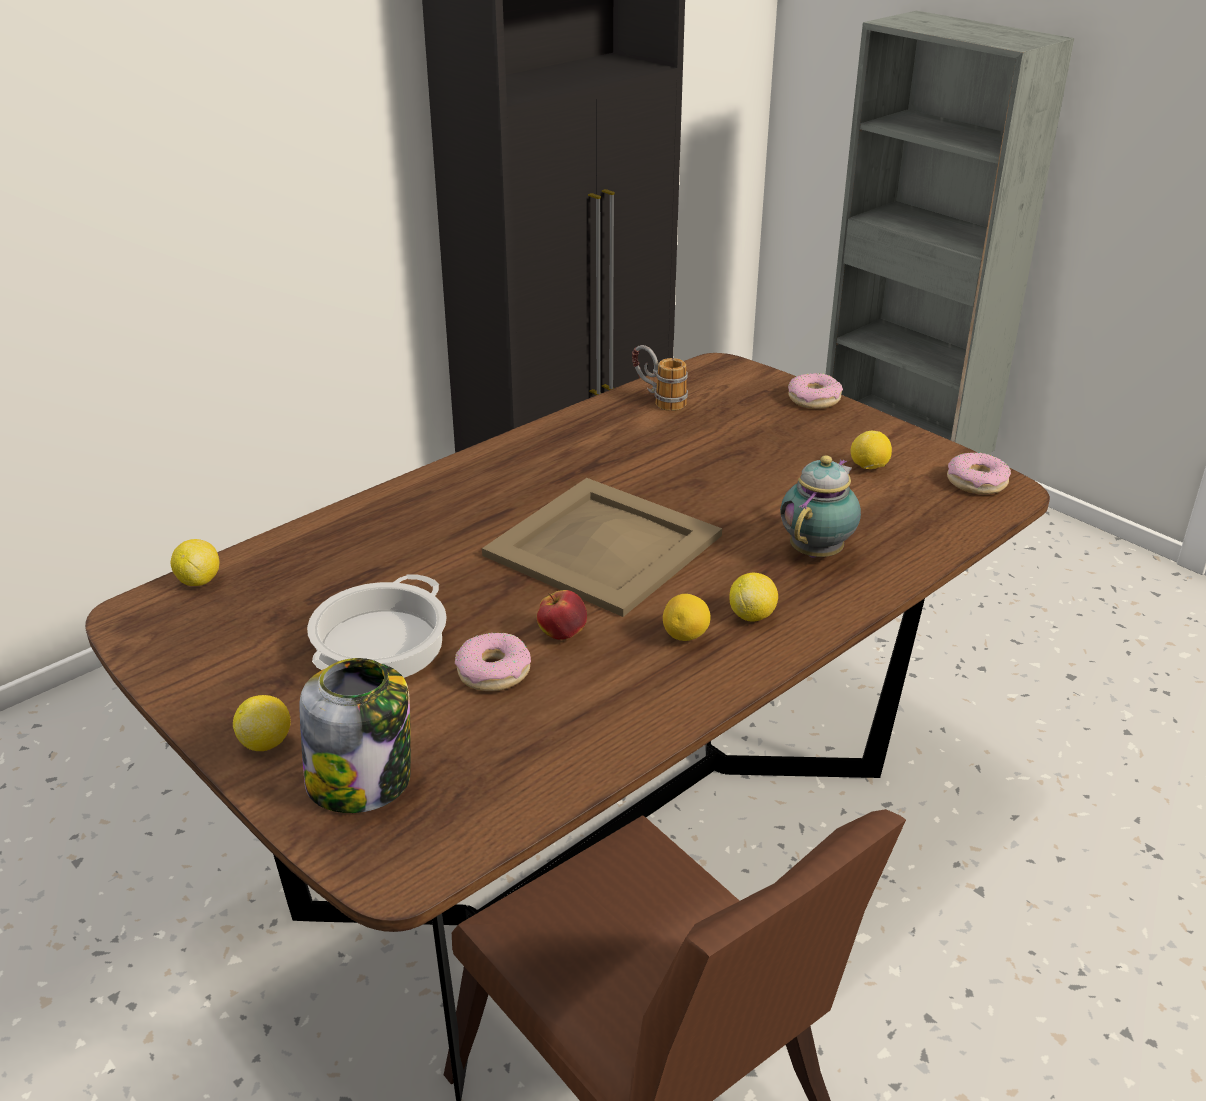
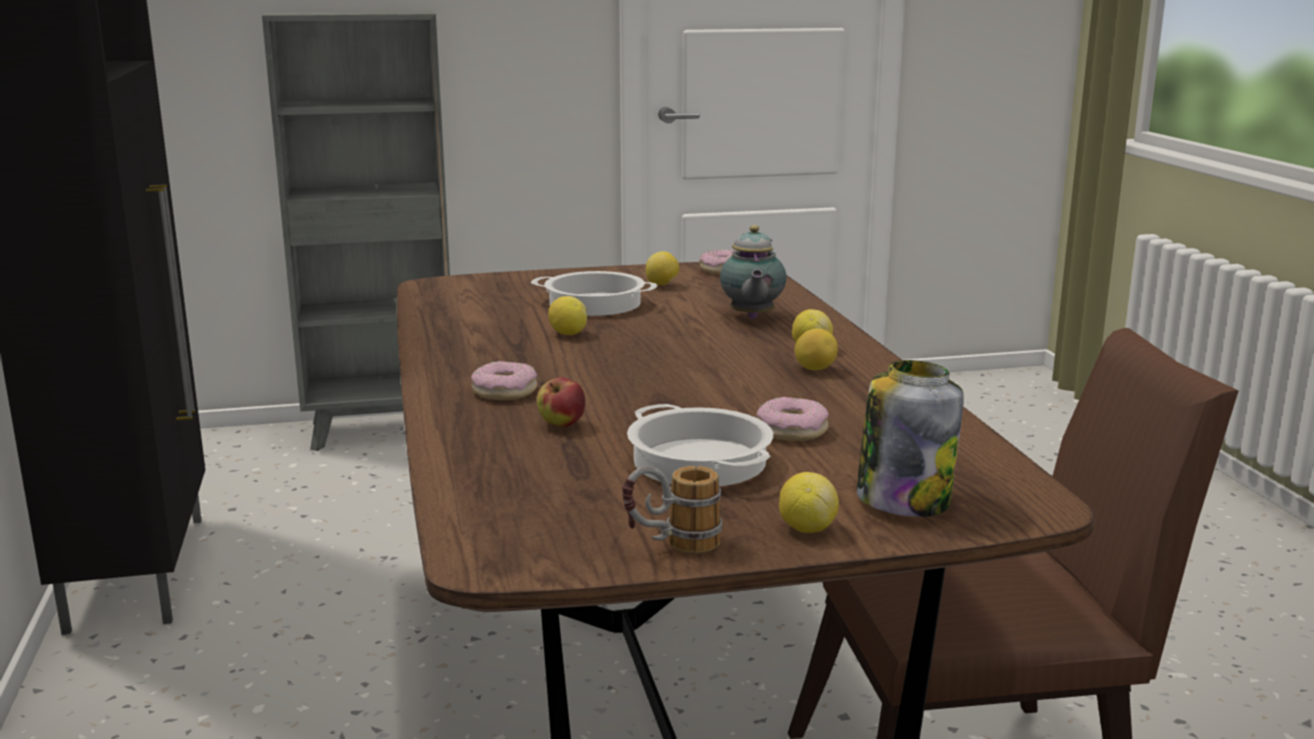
camera: 60 degrees left, 15 degrees down
lemon [171,539,219,586] -> lemon moved to [548,296,587,335]
beige tray [482,478,722,617] -> none
apple [537,590,587,640] -> apple moved to [537,377,585,427]
mug [632,345,688,411] -> mug moved to [622,466,722,553]
teapot [780,455,861,558] -> teapot turned 150 degrees counterclockwise [720,225,787,319]
donut [788,373,843,409] -> donut moved to [471,361,537,400]
none -> cooking pot [531,271,657,316]

